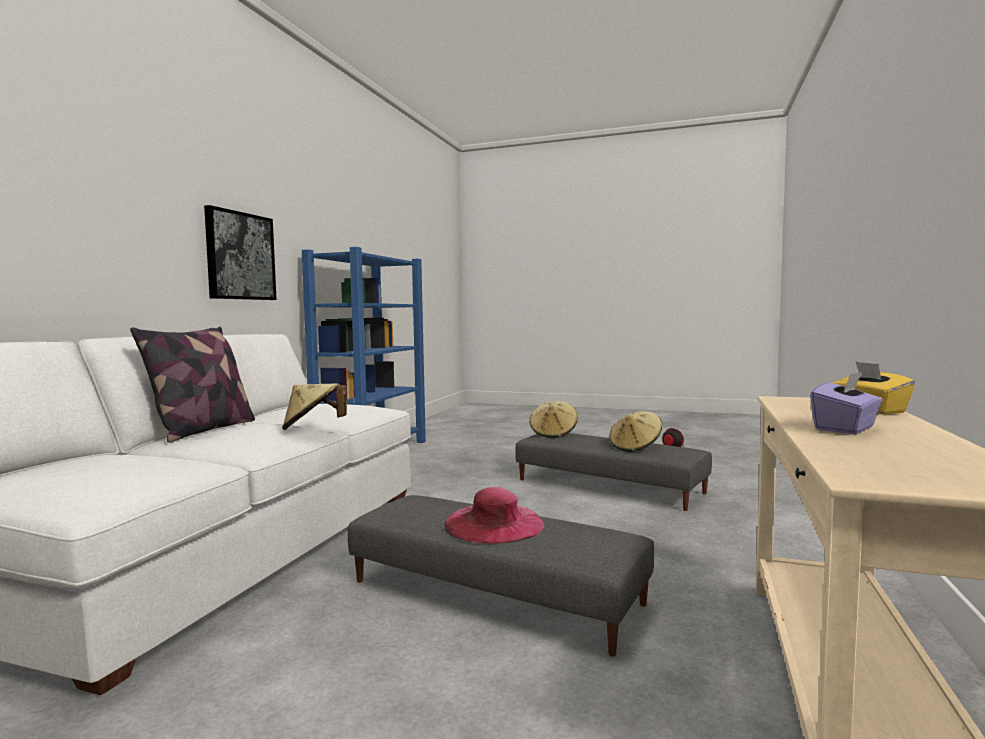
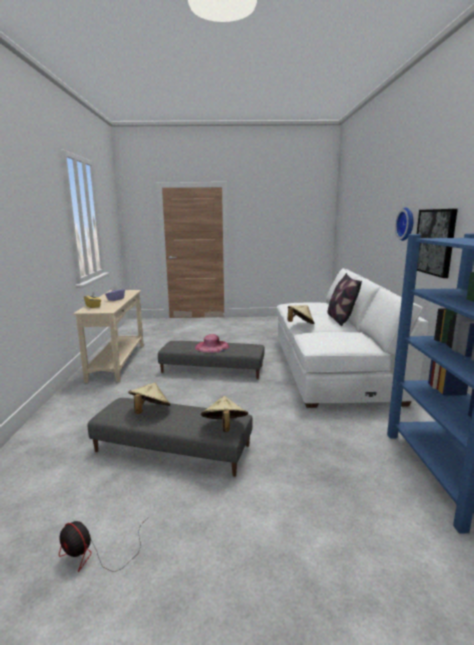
camera: 160 degrees right, 10 degrees up
none -> wall clock [395,207,413,241]

